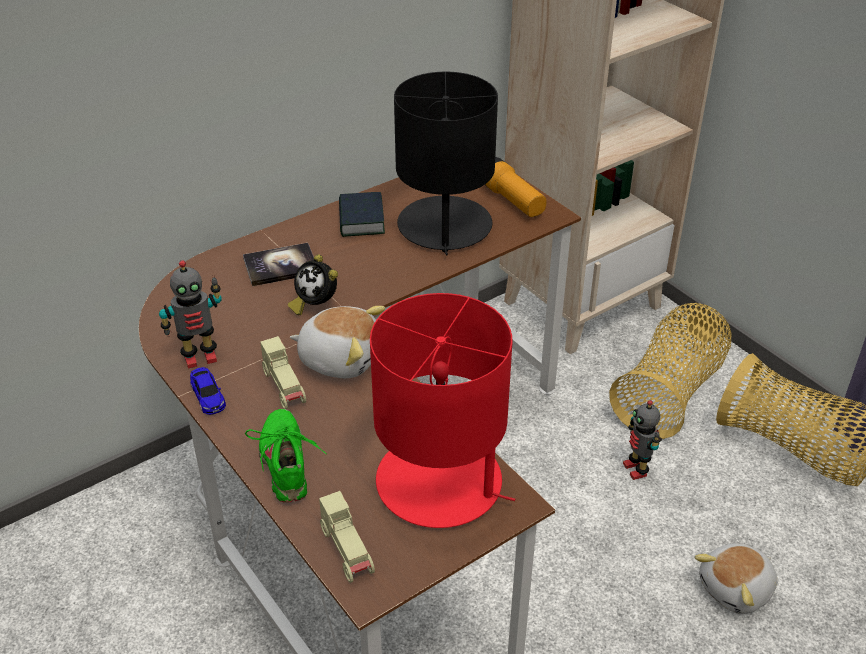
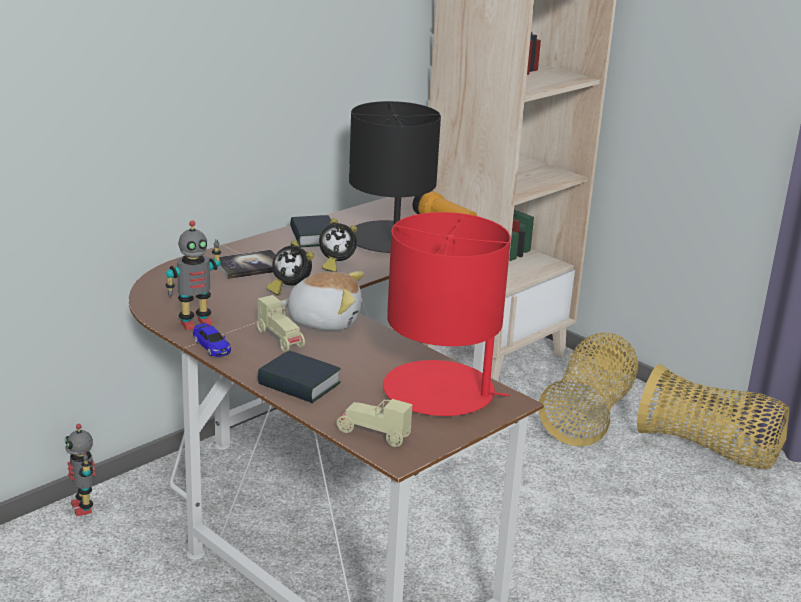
camera: 10 degrees left, 15 degrees down
green shoe [245,409,326,502] -> book [257,351,341,403]
beige toy car [319,491,375,583] -> beige toy car turned 150 degrees clockwise [337,399,412,447]
toy robot [623,400,662,480] -> toy robot moved to [65,424,96,516]
plush toy [695,544,778,614] -> none
none -> alarm clock [319,219,357,272]

